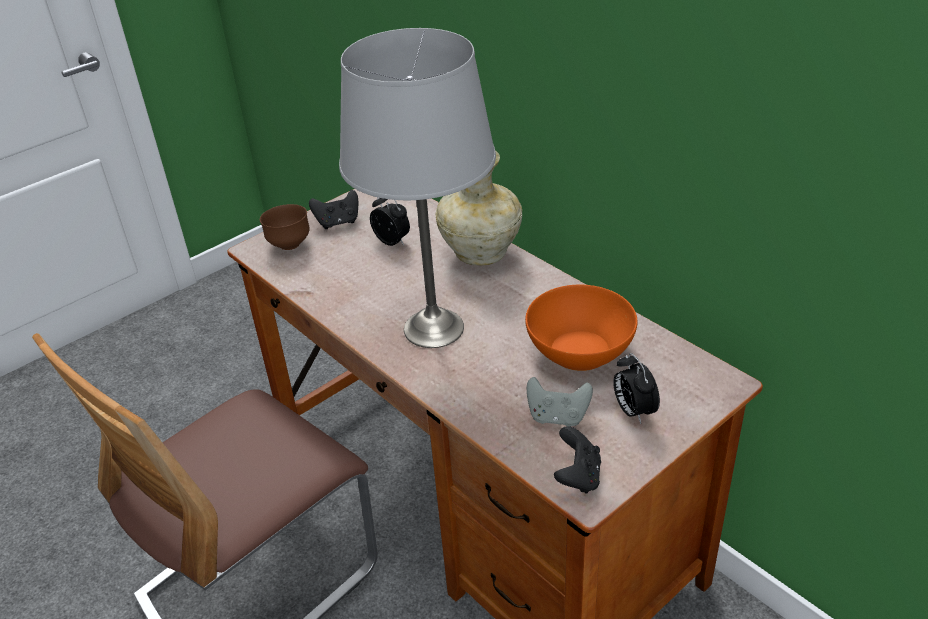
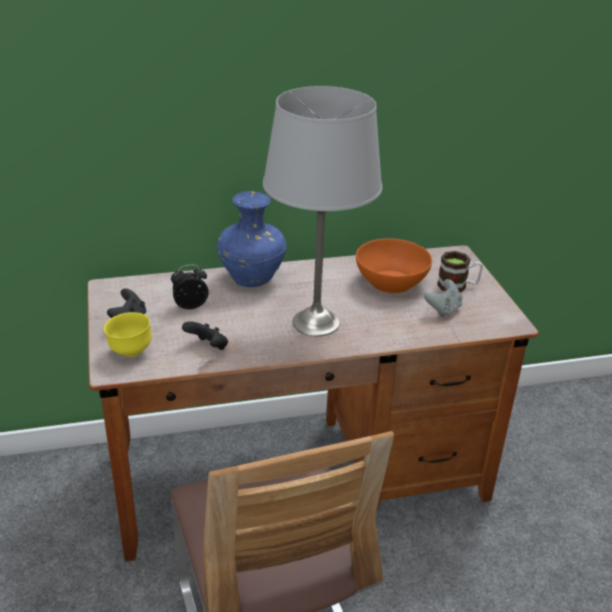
camera: 65 degrees left, 5 degrees down
brown bowl [260,204,310,250] -> yellow bowl [104,312,152,357]
beige vase [435,150,522,266] -> blue vase [217,191,286,287]
black game controller [554,426,601,494] -> black game controller moved to [182,321,228,350]
alarm clock [613,353,660,424] -> mug [437,251,483,292]

